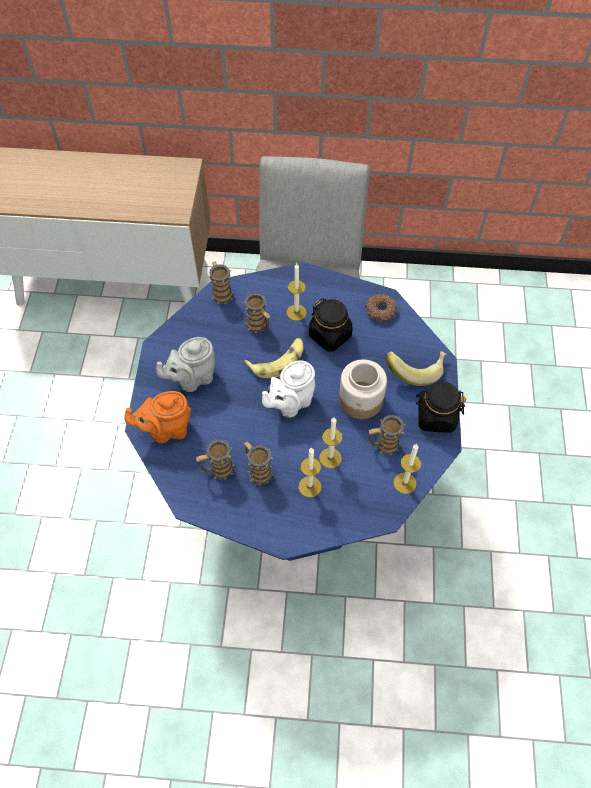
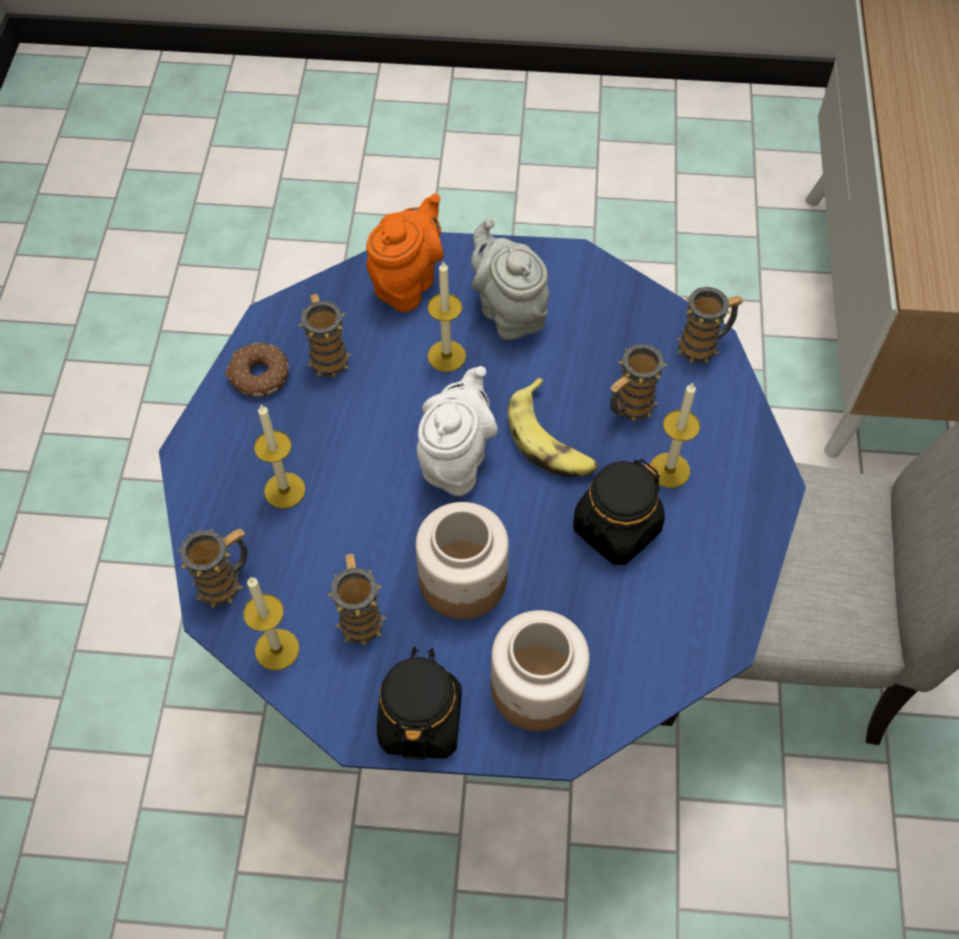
camera: 90 degrees right, 0 degrees up
orange teapot [124,391,191,443] -> orange teapot turned 45 degrees clockwise [366,194,443,312]
mug [244,442,274,486] -> mug moved to [177,529,247,609]
white teapot [262,360,315,418] -> white teapot turned 60 degrees clockwise [417,366,498,496]
candle [319,417,343,468] -> candle moved to [428,262,466,372]
donut [366,294,397,322] -> donut moved to [225,343,289,397]
banana [386,351,446,386] -> jar [491,610,589,731]

